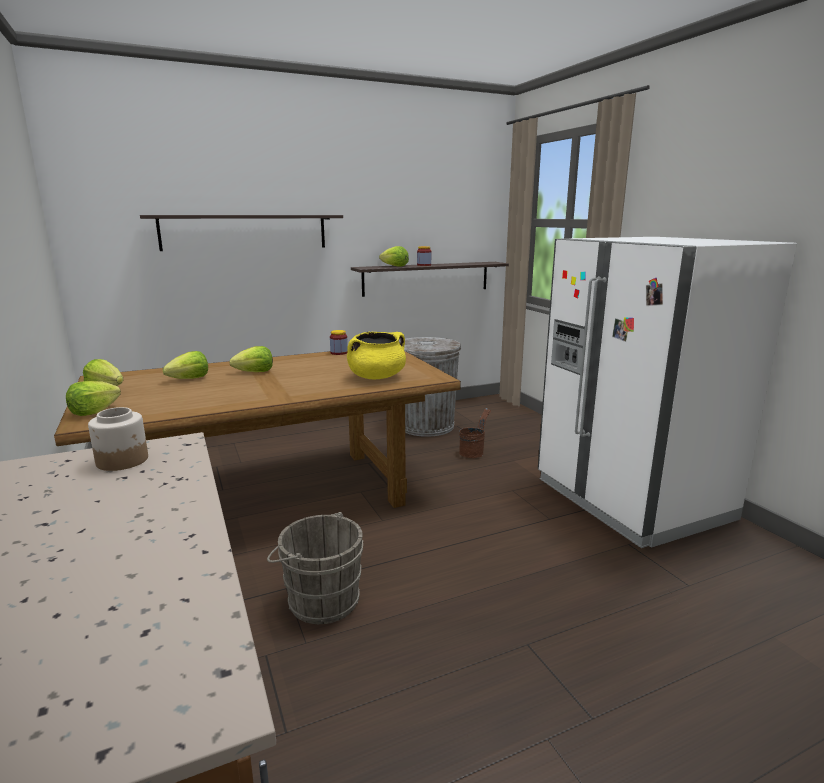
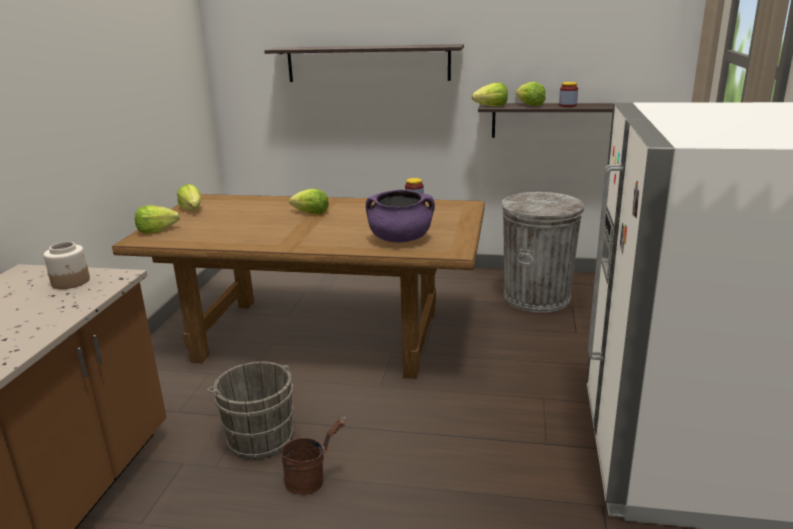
camera: 35 degrees right, 5 degrees up
lettuce [162,351,208,379] -> lettuce moved to [472,83,508,106]
yellow cooking pot [347,332,406,380] -> purple cooking pot [366,190,435,242]
brown bucket [459,408,491,458] -> brown bucket moved to [282,417,346,495]

